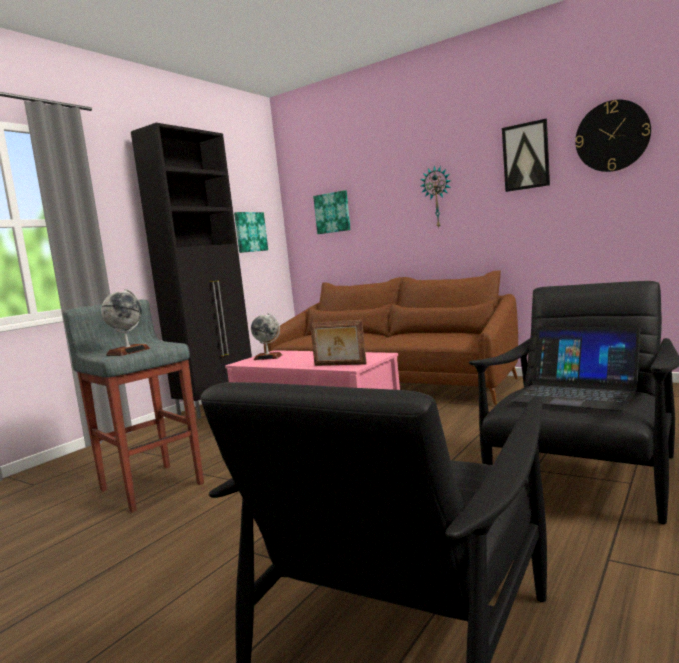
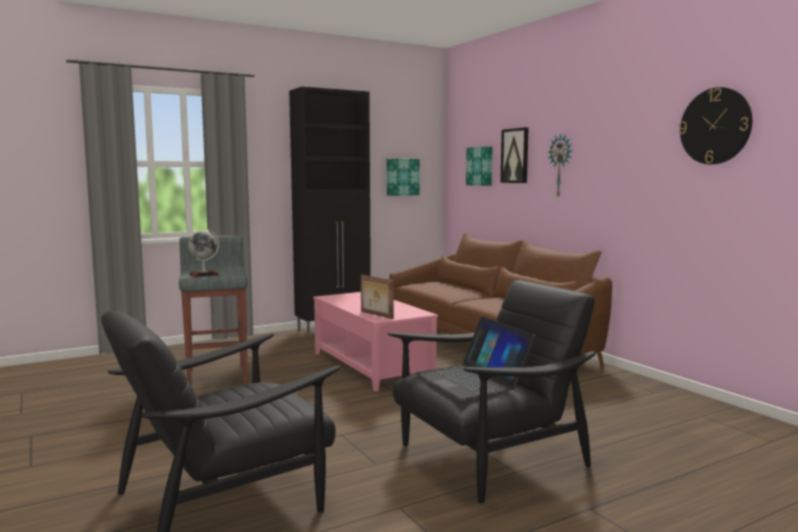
camera: 25 degrees right, 0 degrees up
globe [251,313,282,360] -> none
picture [502,119,550,192] -> picture moved to [500,127,529,183]

